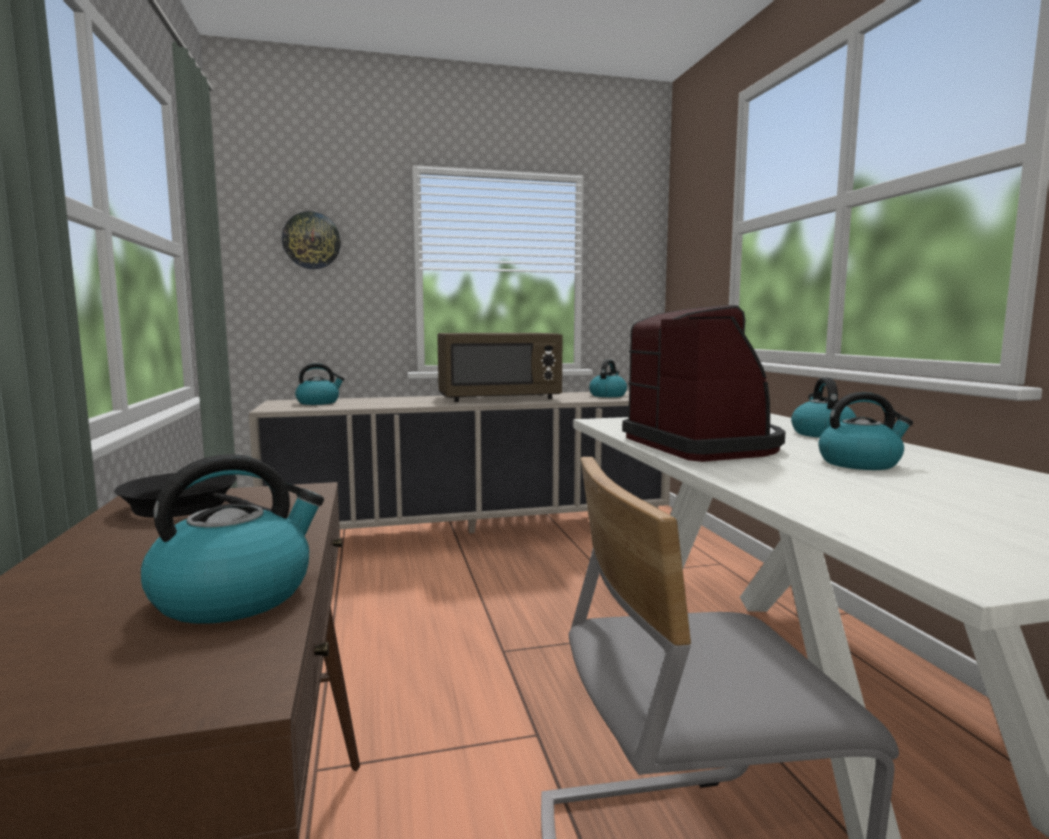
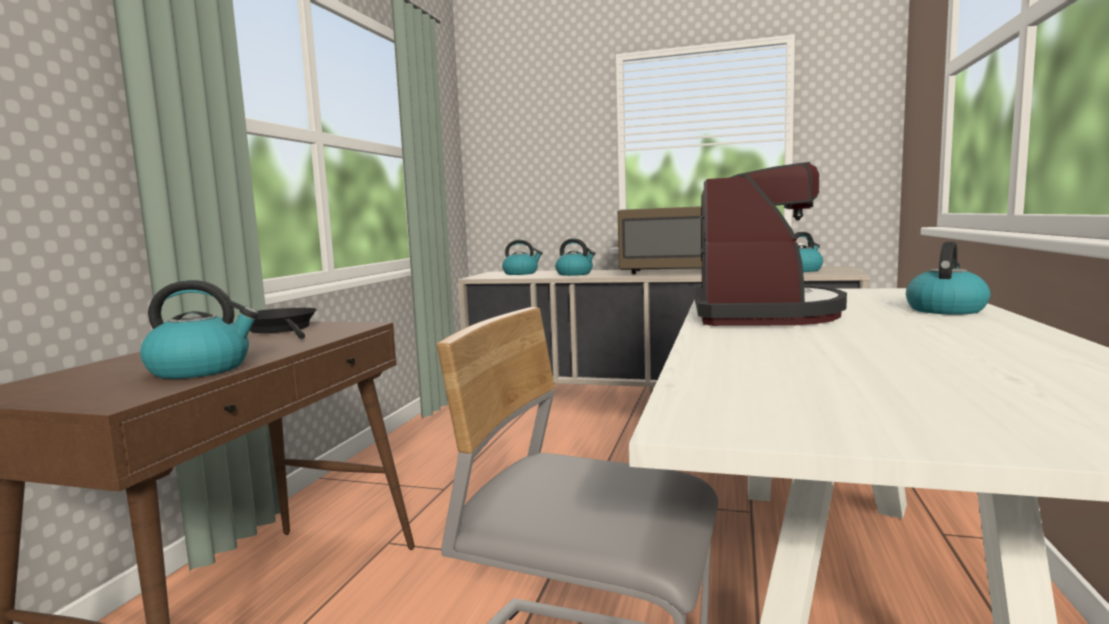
camera: 30 degrees right, 0 degrees up
wall clock [282,211,341,269] -> none
kettle [818,392,913,470] -> kettle moved to [555,238,596,276]

